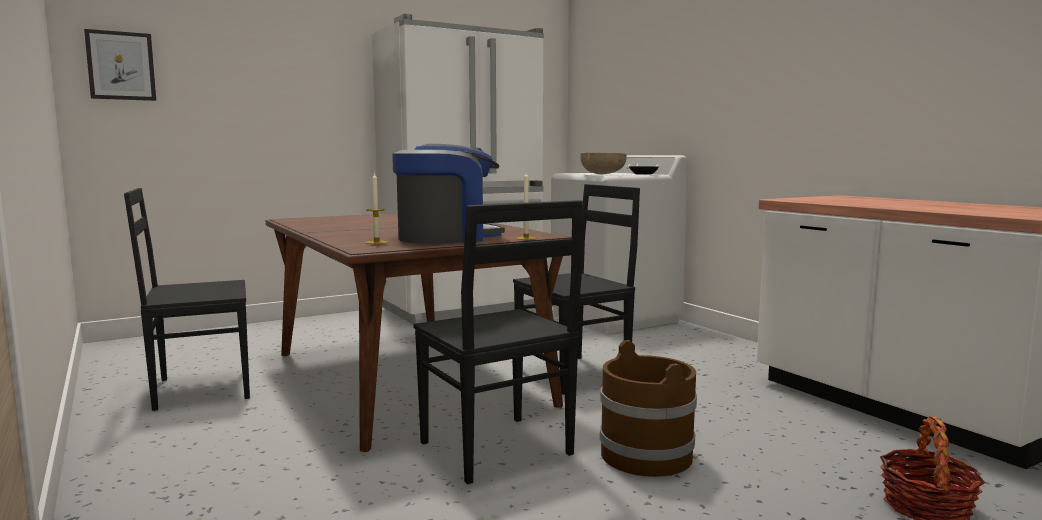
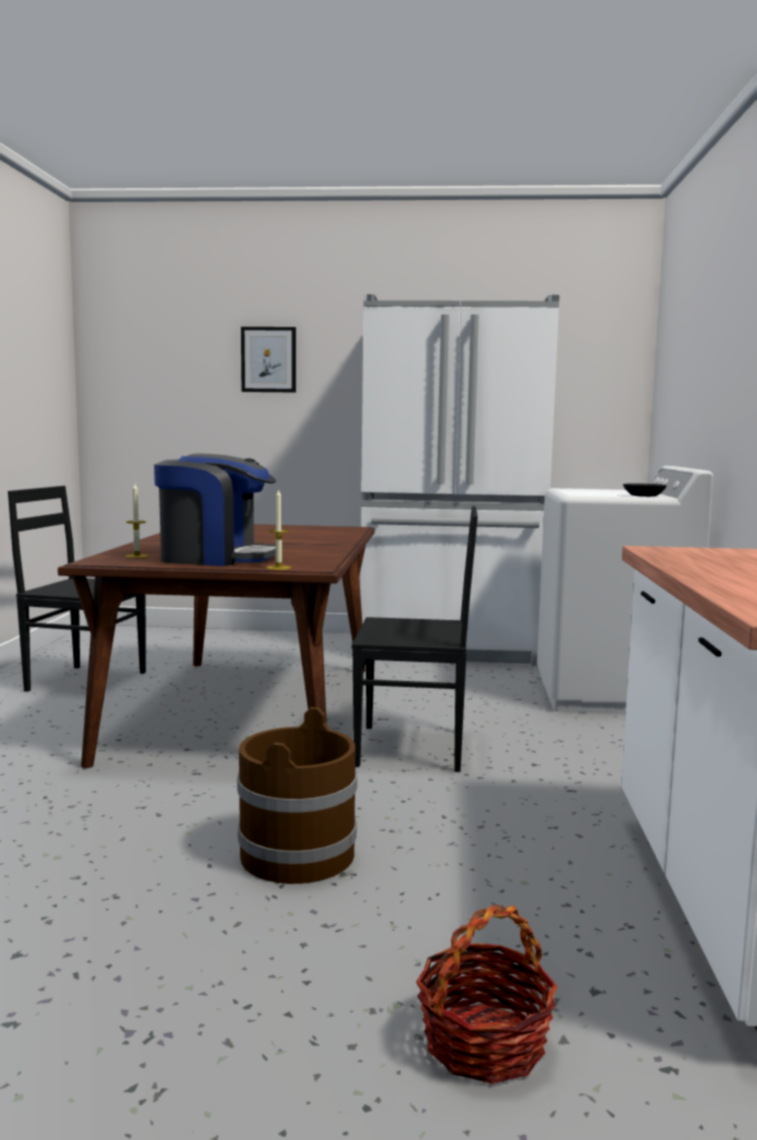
camera: 35 degrees right, 0 degrees up
picture [84,29,156,101] -> picture moved to [241,327,296,393]
black chair [413,200,582,484] -> none
brown bowl [580,152,627,175] -> none

